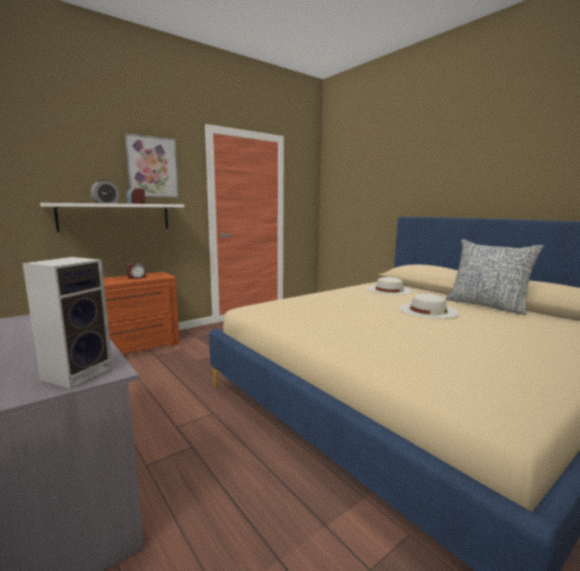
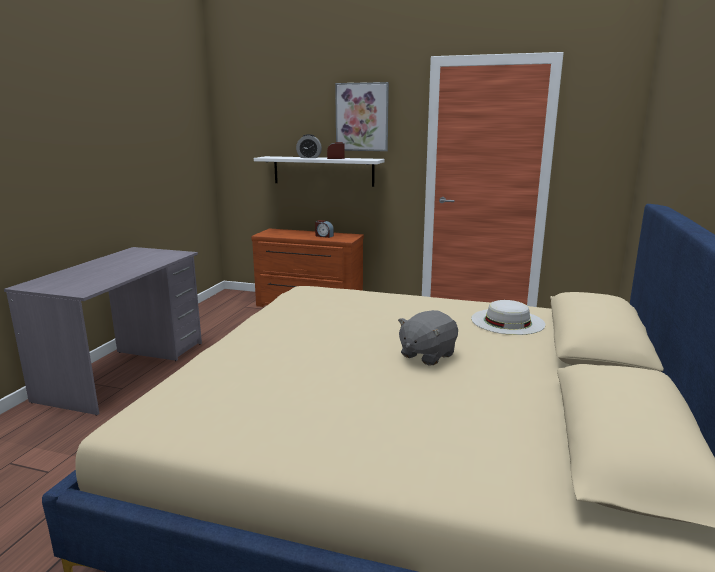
camera: 55 degrees right, 5 degrees up
speaker [22,257,113,389] -> none
white hat [399,294,459,319] -> grey plush toy [398,310,458,365]
pillow [446,239,543,315] -> none

